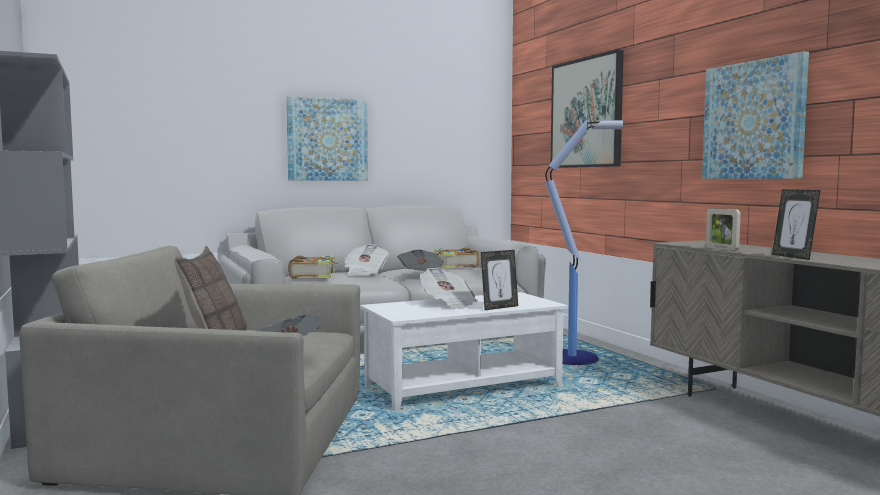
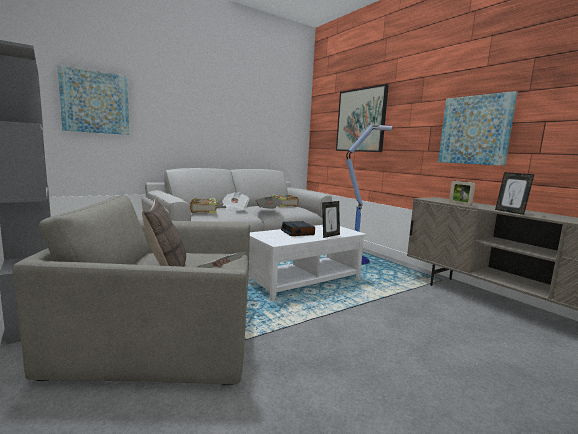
camera: 10 degrees left, 5 degrees up
picture [286,96,368,181] -> picture moved to [58,65,129,135]
newspaper [420,268,478,309] -> alarm clock [281,221,315,236]

